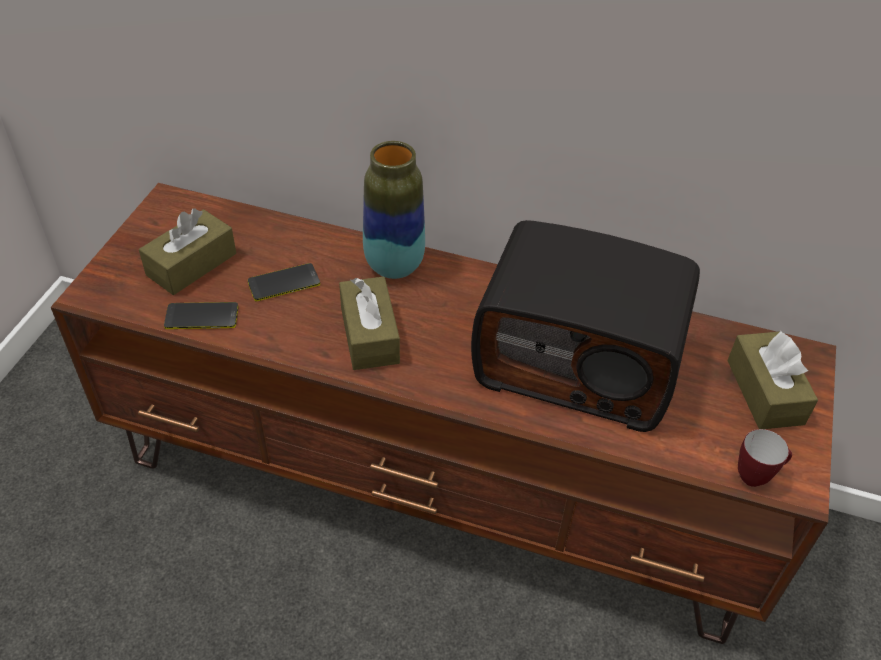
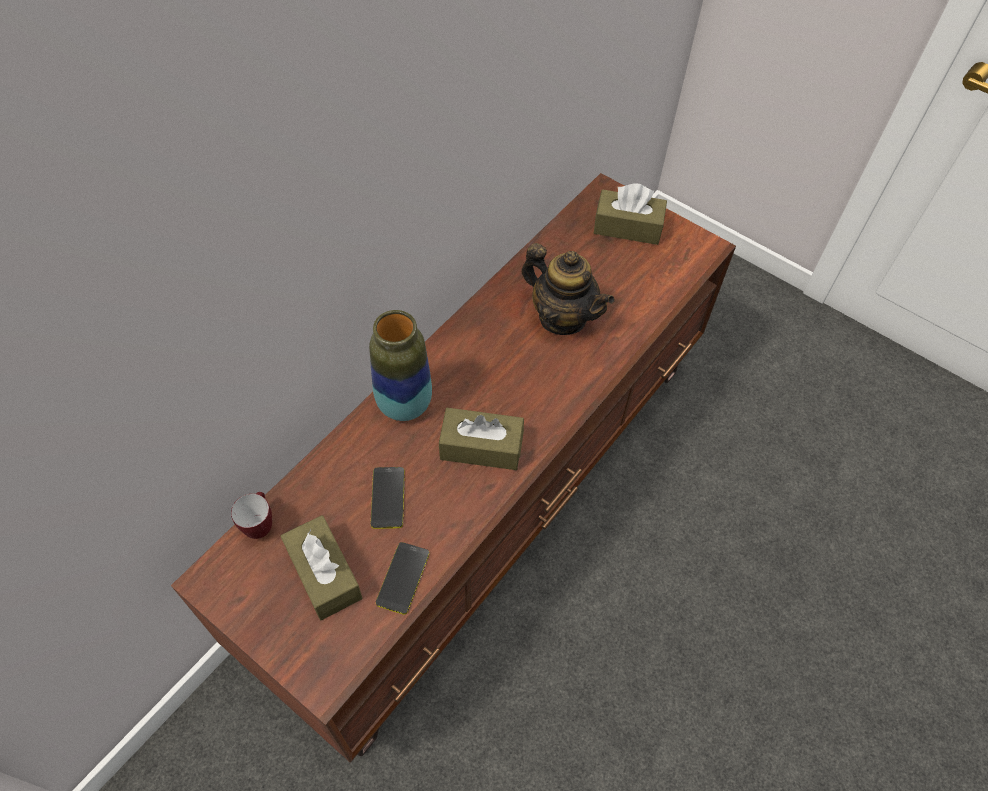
camera: 70 degrees left, 10 degrees up
radio [471,220,700,432] -> teapot [522,243,614,335]
mug [738,429,792,487] -> mug moved to [231,492,272,539]

